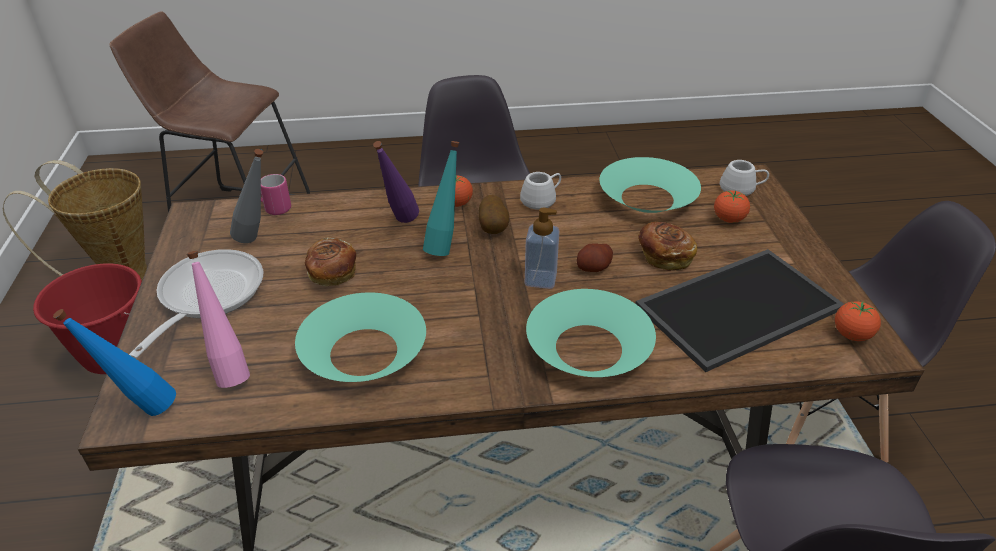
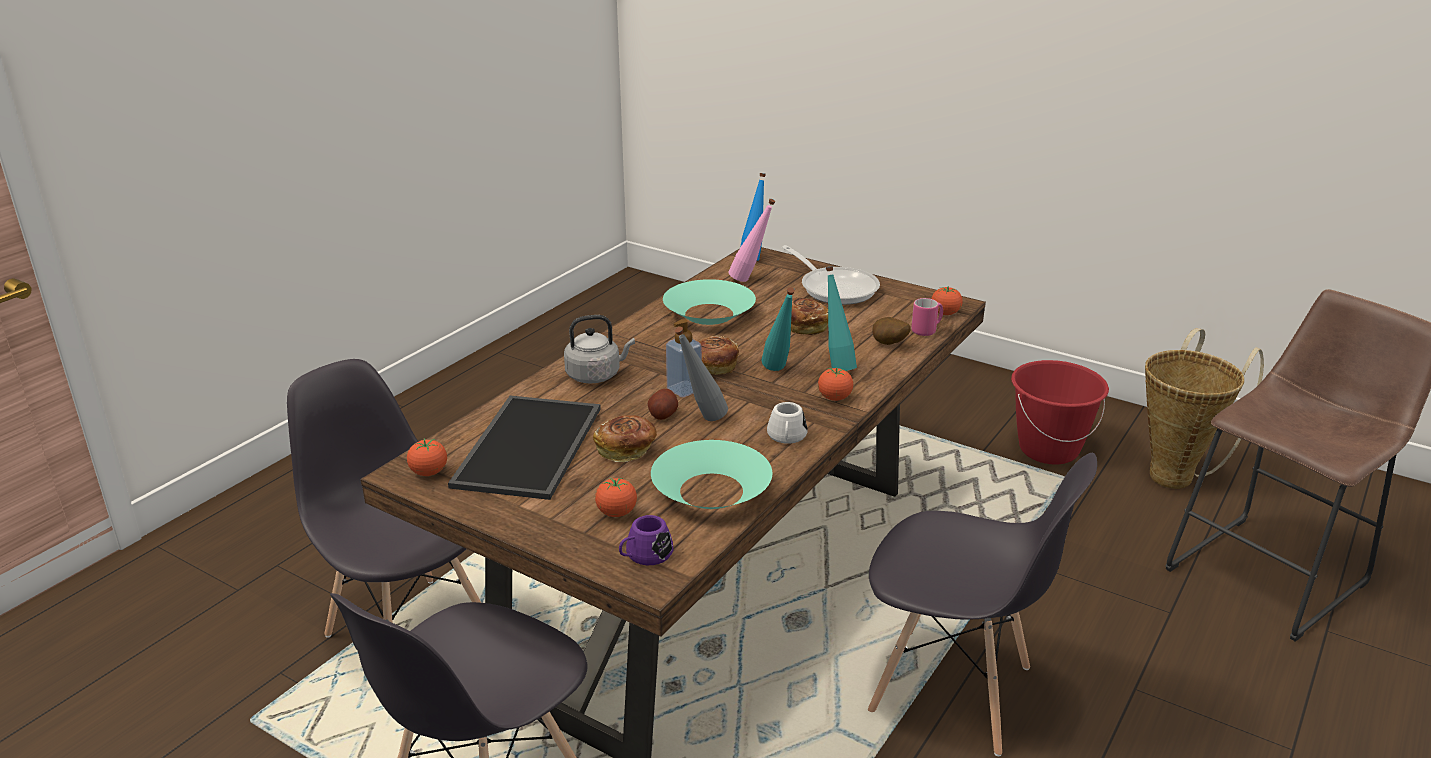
camera: 130 degrees right, 10 degrees down
grey bottle [230,149,263,243] -> grey bottle moved to [675,327,728,421]
purple bottle [373,141,419,223] -> turquoise bottle [826,266,857,371]
potato [479,195,509,234] -> potato moved to [872,317,911,345]
turquoise bowl [526,289,656,377] -> grey kettle [564,315,635,383]
white mug [720,160,769,196] -> purple mug [619,515,673,565]
none -> bread [699,335,739,375]
none -> tomato [931,286,963,315]

